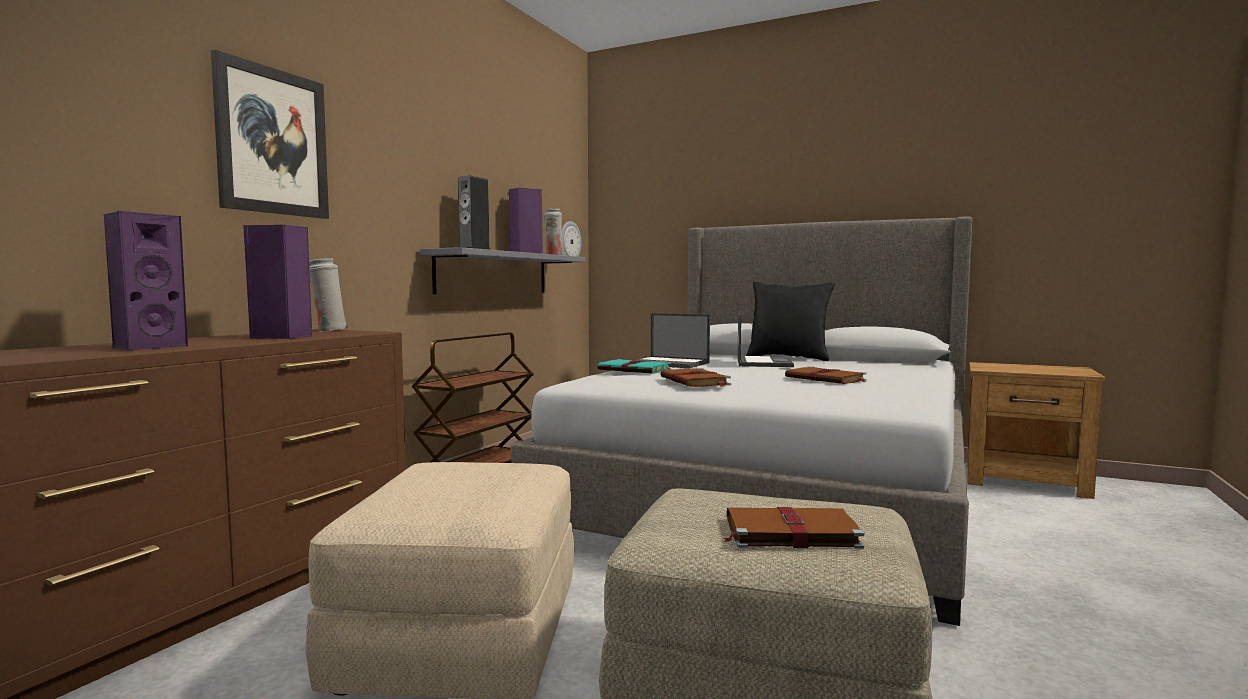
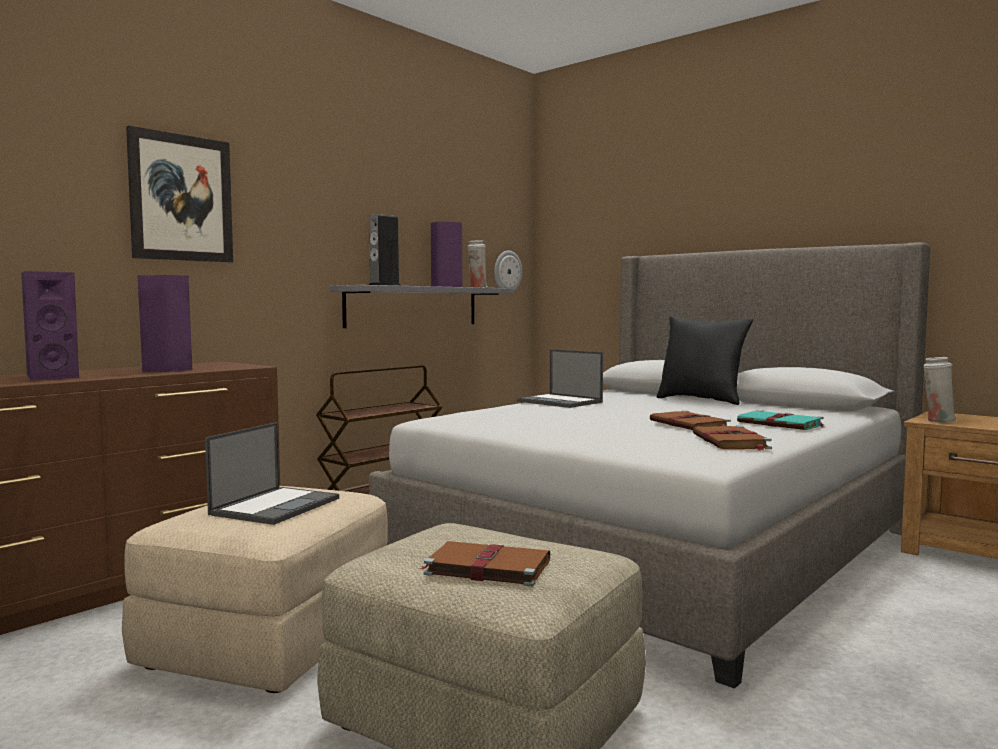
camera: 15 degrees right, 0 degrees up
white vase [309,258,348,332] -> white vase moved to [923,357,957,423]
turquoise book [597,359,671,374] -> turquoise book moved to [737,410,825,430]
brown book [660,368,731,387] -> brown book moved to [693,426,772,451]
laptop [738,313,794,367] -> laptop moved to [205,422,339,525]

